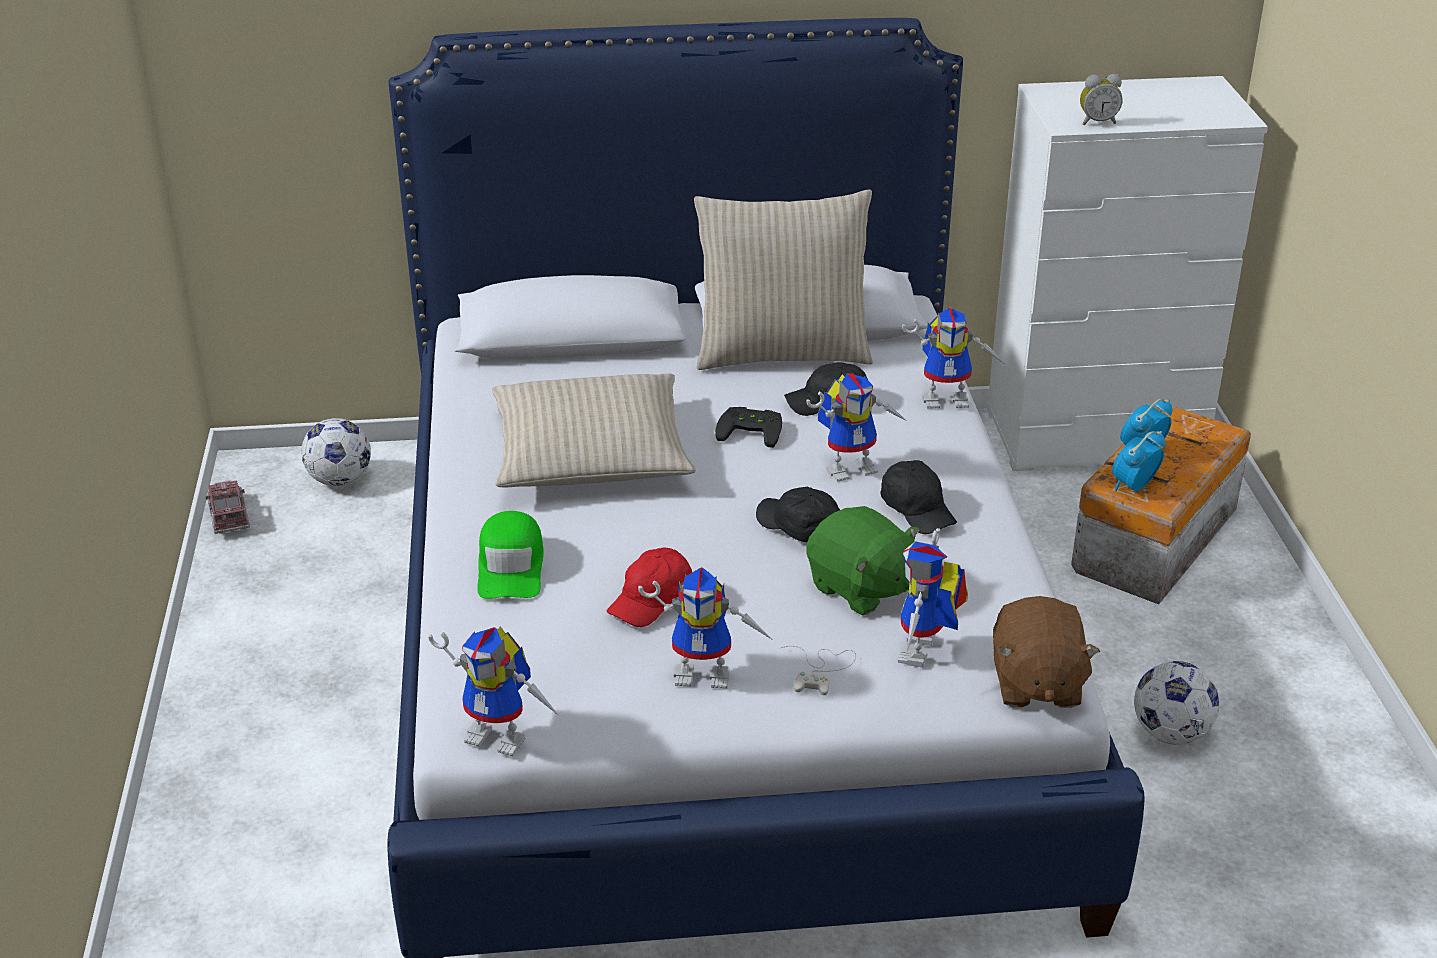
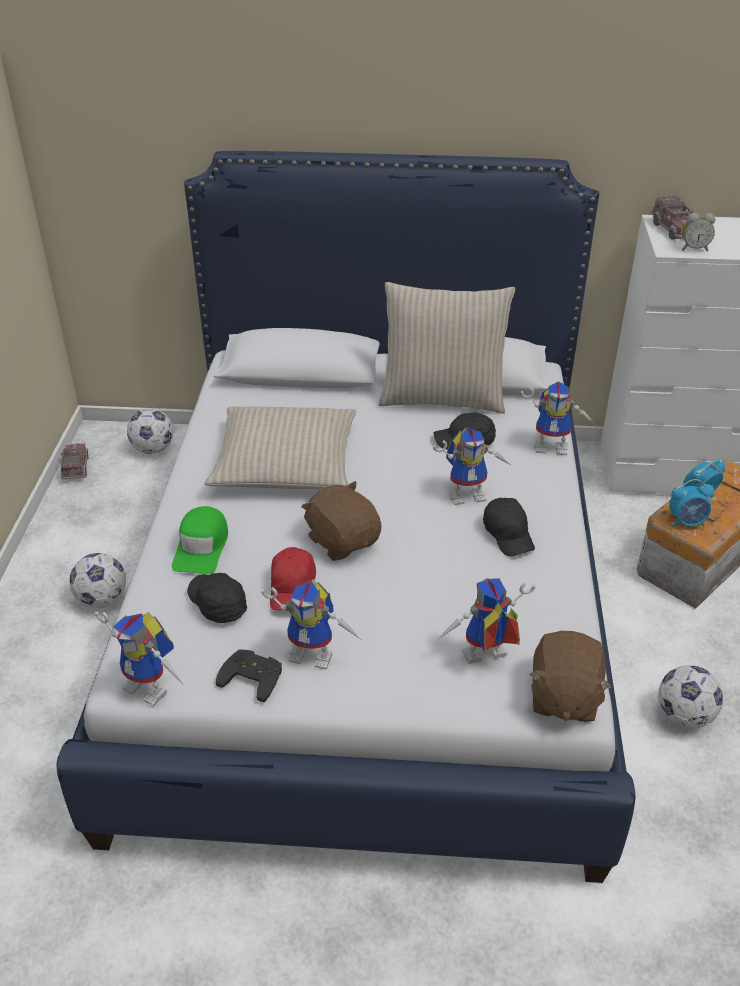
camera: 10 degrees right, 5 degrees up
red cap [607,548,692,627] -> red cap turned 45 degrees counterclockwise [270,547,316,610]
black game controller [715,407,782,448] -> black game controller moved to [216,649,282,702]
black cap [756,487,840,542] -> black cap moved to [188,573,247,623]
white game controller [779,646,856,695] -> none
green plush toy [806,506,920,615] -> none
toy robot [898,528,968,667] -> toy robot turned 45 degrees clockwise [437,578,536,664]
alarm clock [1112,431,1165,492] -> alarm clock turned 150 degrees counterclockwise [669,479,714,528]
none -> football [70,553,126,608]
none -> brown plush toy [301,481,381,561]
none -> toy truck [650,196,694,240]

